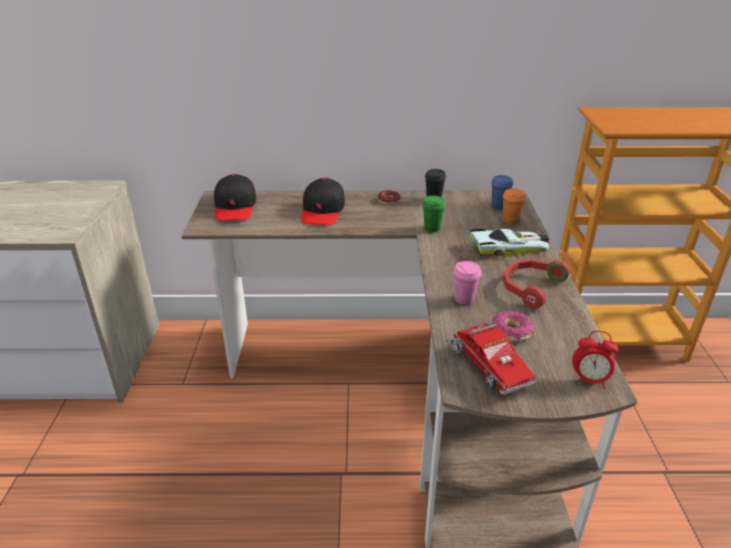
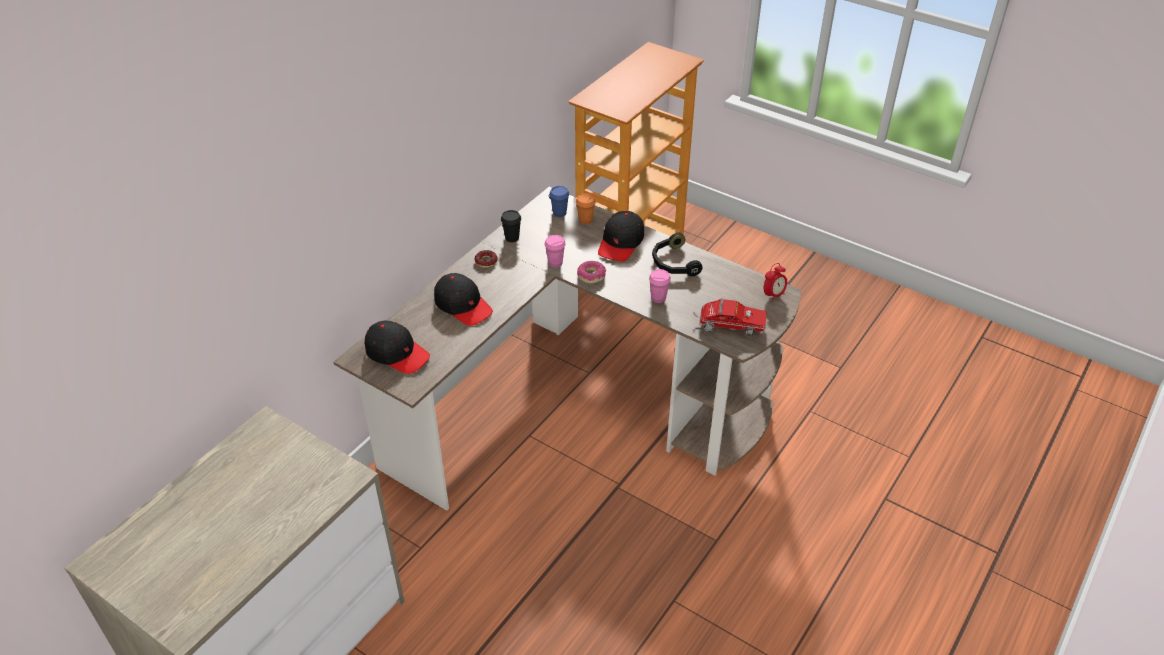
camera: 55 degrees left, 10 degrees up
green cup [422,195,446,232] -> pink cup [544,235,566,268]
toy car [470,229,549,259] -> black cap [598,211,644,262]
donut [492,311,534,342] -> donut moved to [577,261,606,284]
red headphones [503,259,570,309] -> black headphones [652,233,703,276]

